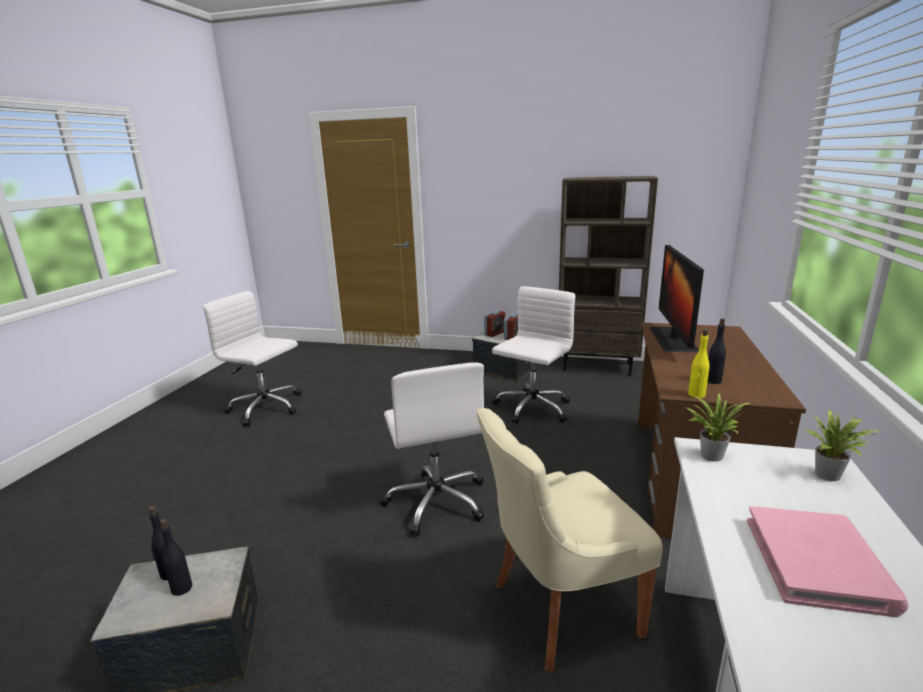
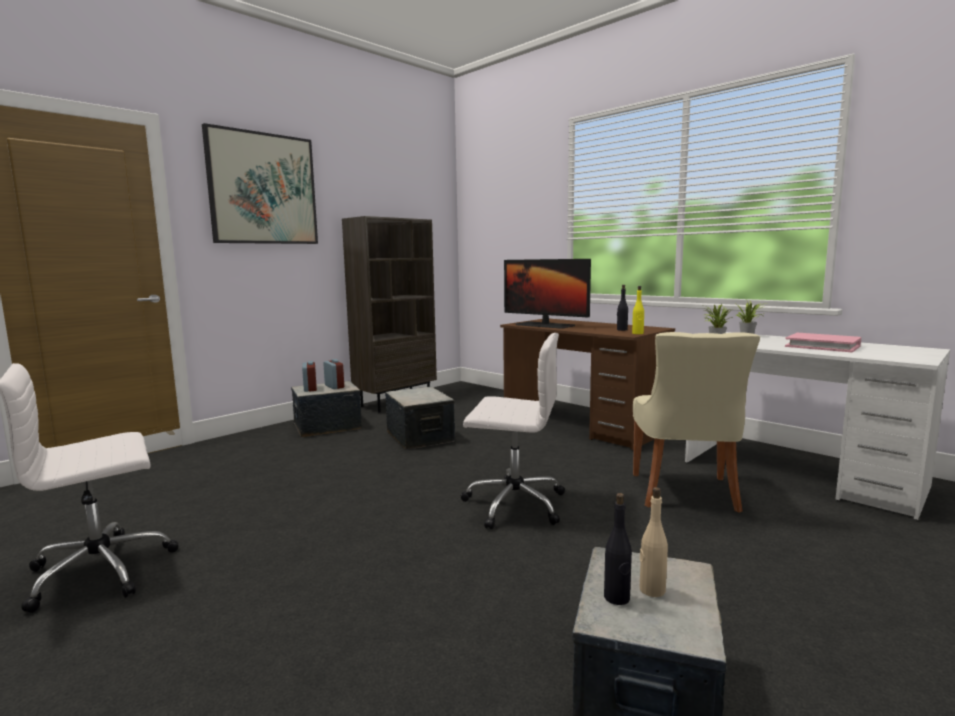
camera: 60 degrees left, 10 degrees down
black bottle [160,519,192,596] -> beige bottle [640,487,668,597]
white office chair [492,286,575,424] -> storage box [385,387,455,450]
none -> picture [202,123,318,244]

